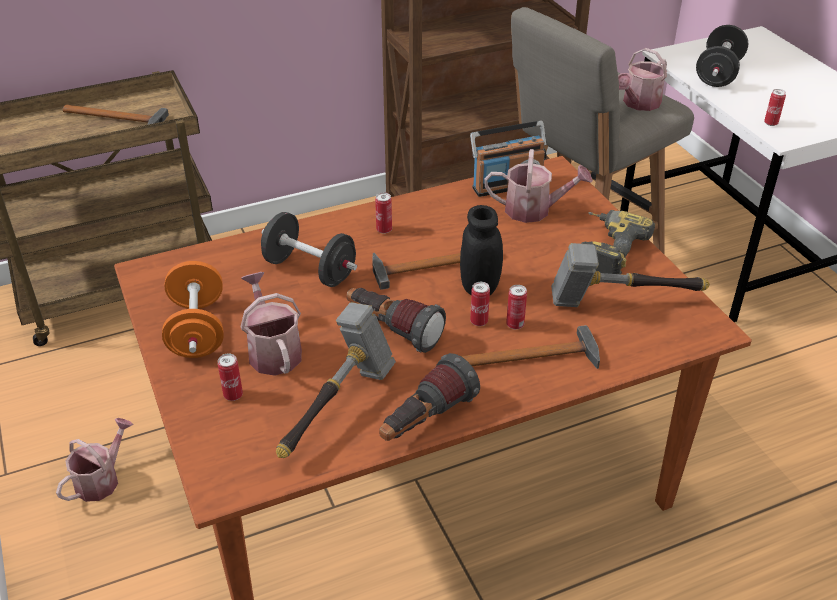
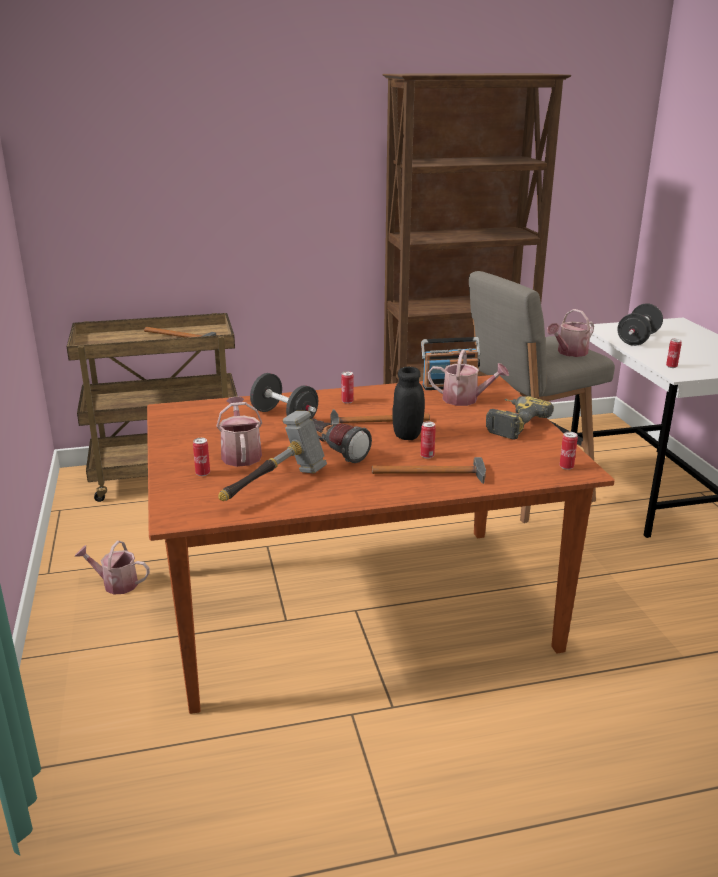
camera: 10 degrees right, 15 degrees down
watering can [56,418,134,502] -> watering can turned 120 degrees counterclockwise [74,541,150,595]
orange dumbbell [162,261,224,358] -> none
flashlight [379,353,480,441] -> none
can [470,282,490,326] -> can moved to [560,432,578,470]
hammer [551,243,710,307] -> none

